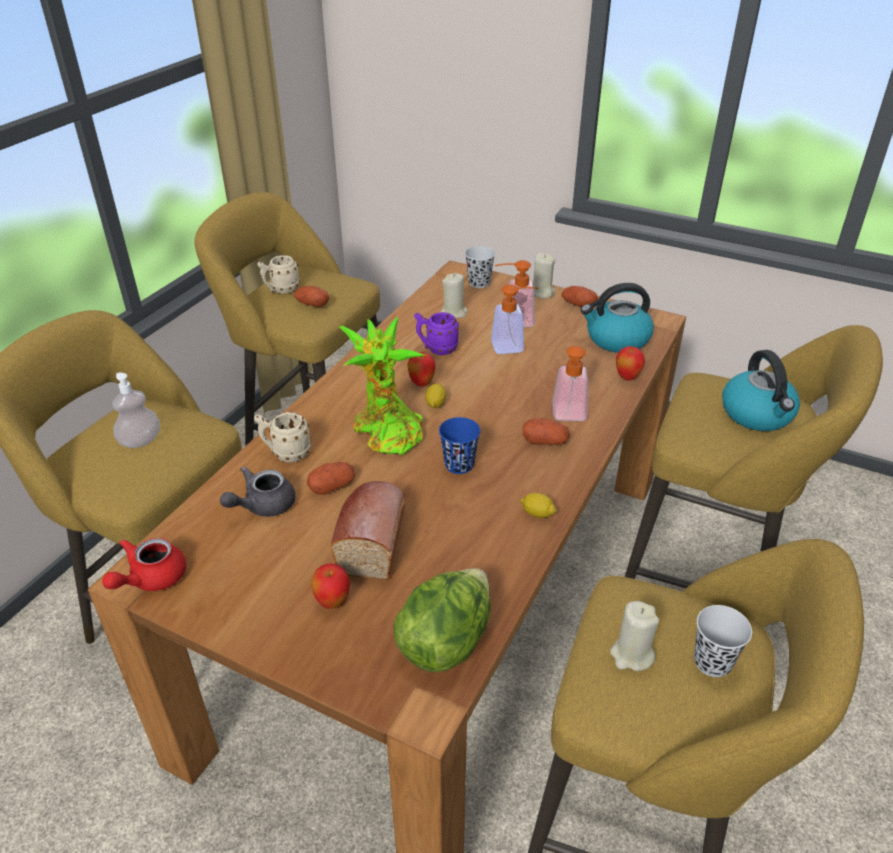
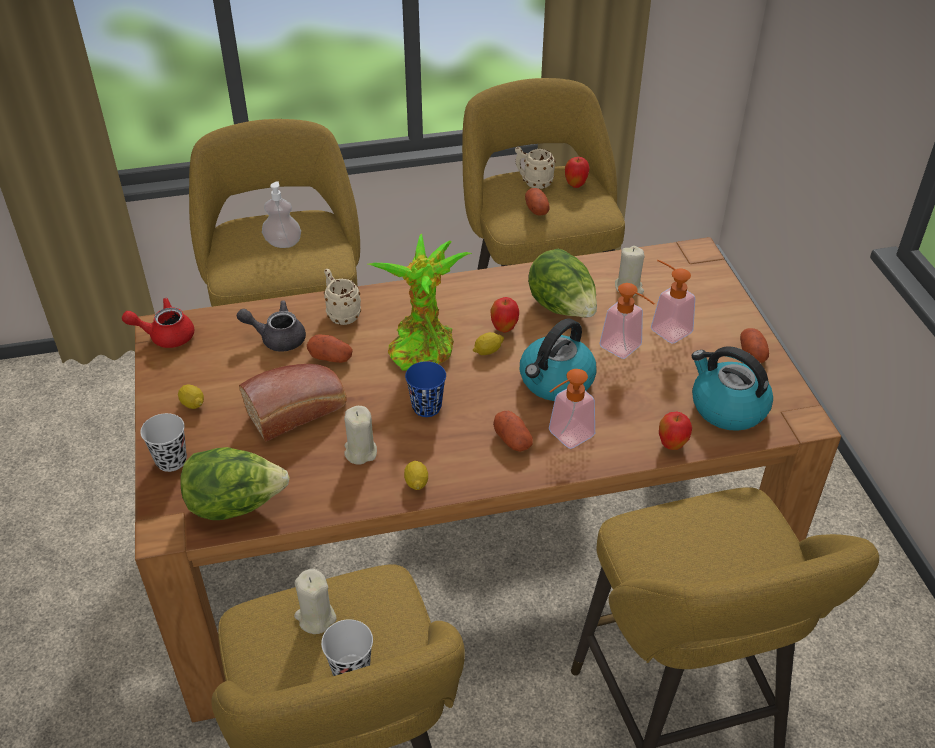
camera: 50 degrees right, 5 degrees up
apple [311,564,350,609] -> apple moved to [565,157,590,188]
purple mug [414,312,459,355] -> lettuce [528,249,597,317]
black cup [465,246,495,288] -> black cup moved to [140,413,187,472]
beige candle [533,253,555,298] -> beige candle moved to [344,406,377,464]
kettle [722,350,800,431] -> kettle moved to [520,318,597,401]
none -> lemon [178,385,204,409]

